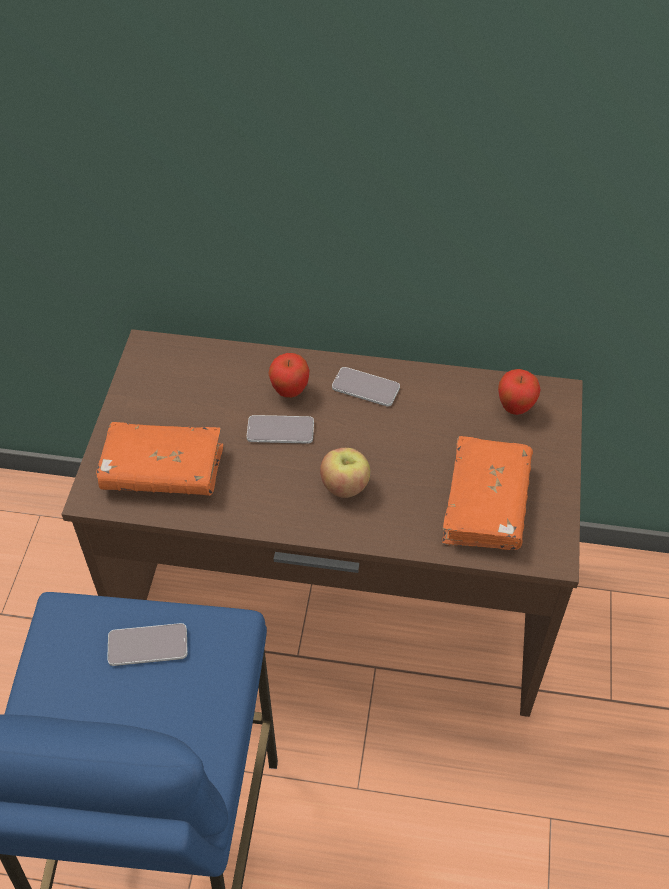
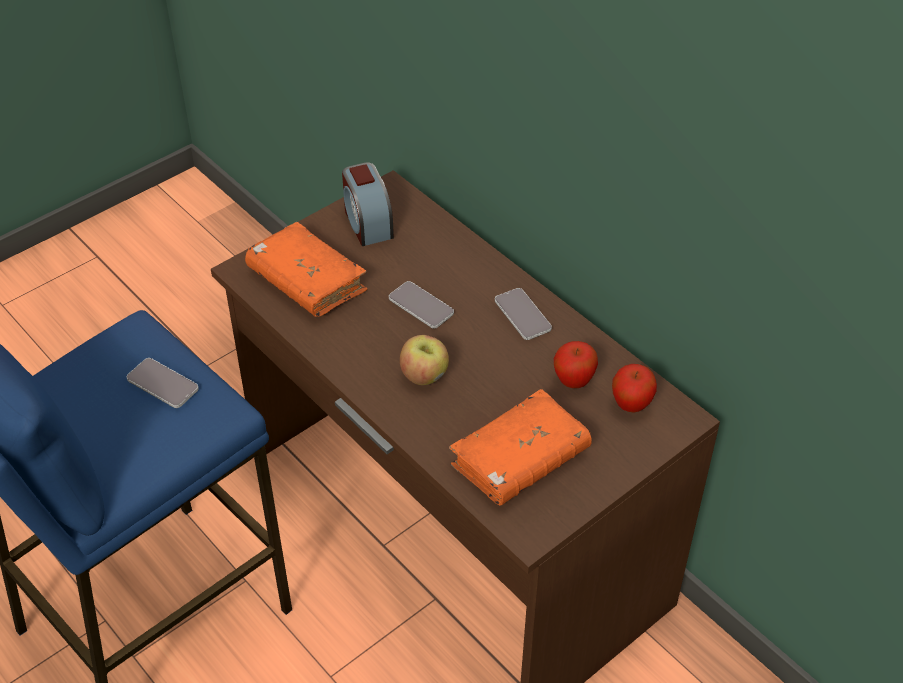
camera: 40 degrees right, 5 degrees down
apple [269,353,310,398] -> apple moved to [554,341,598,388]
none -> alarm clock [342,162,394,246]

